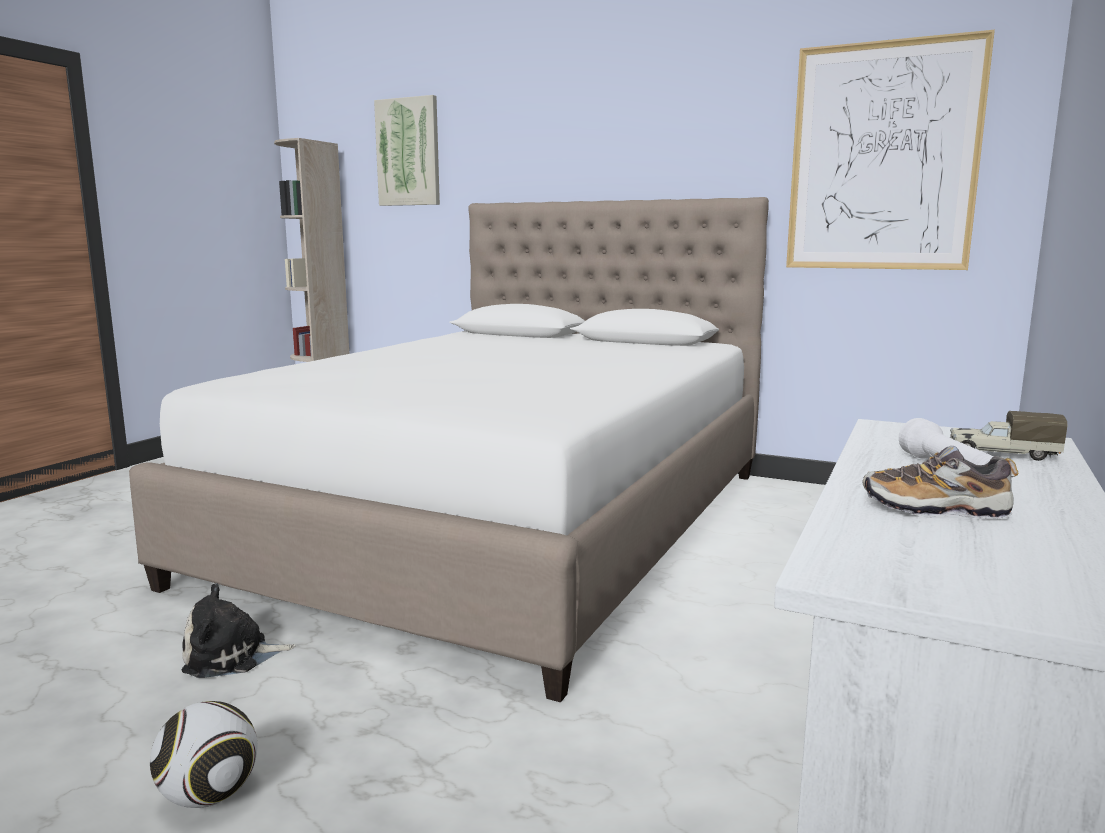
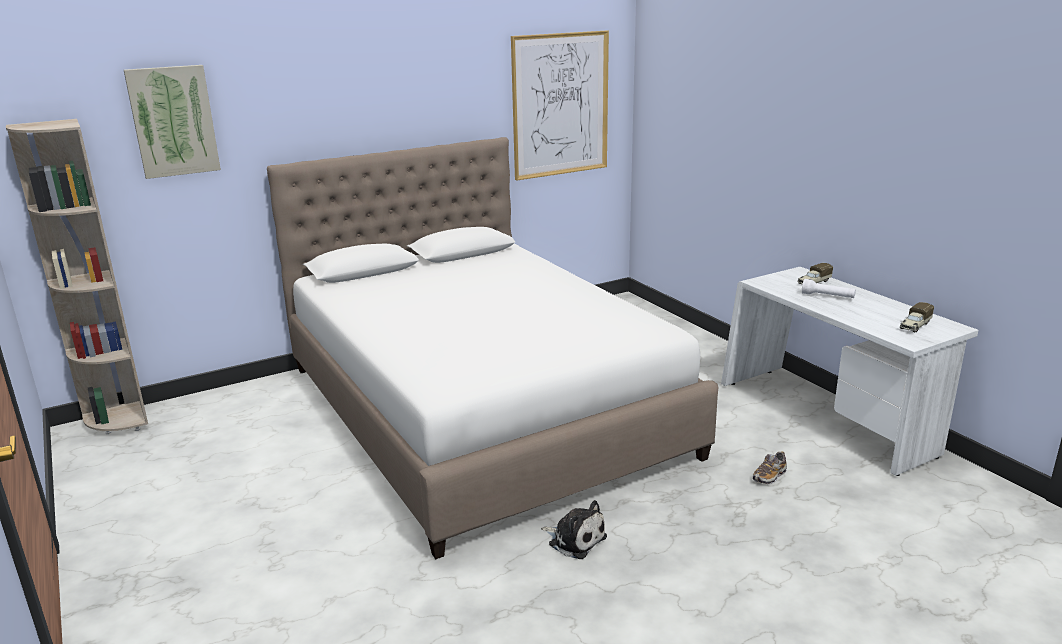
camera: 55 degrees left, 10 degrees up
football [150,701,258,808] -> none
plush toy [182,583,296,678] -> plush toy turned 75 degrees counterclockwise [541,500,607,559]
shoe [863,446,1019,519] -> shoe moved to [752,451,787,484]
none -> toy truck [899,302,934,333]

